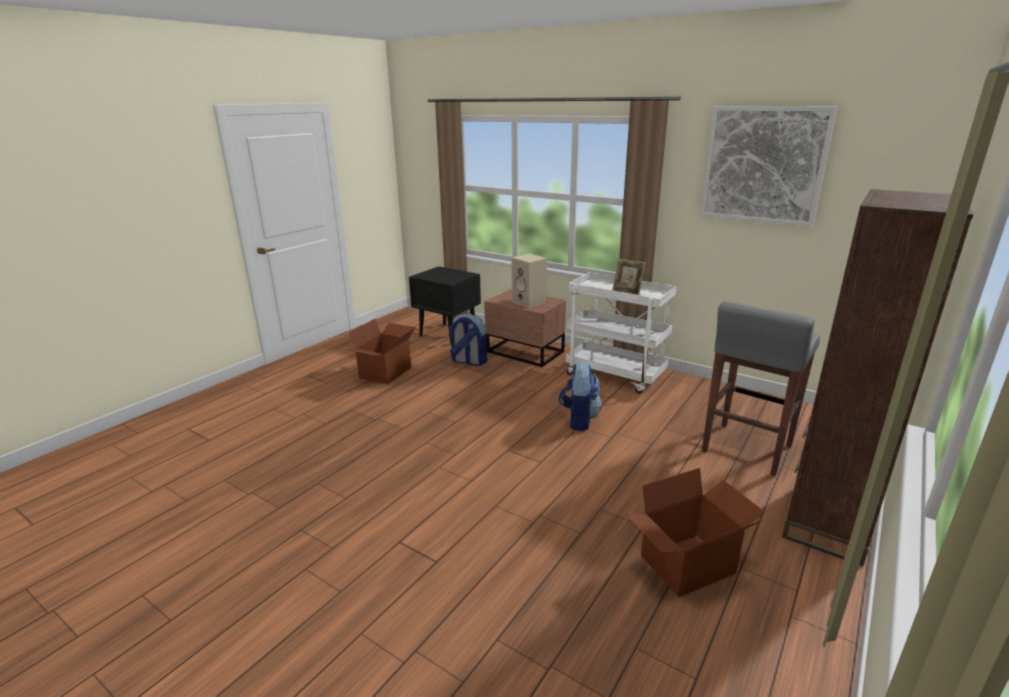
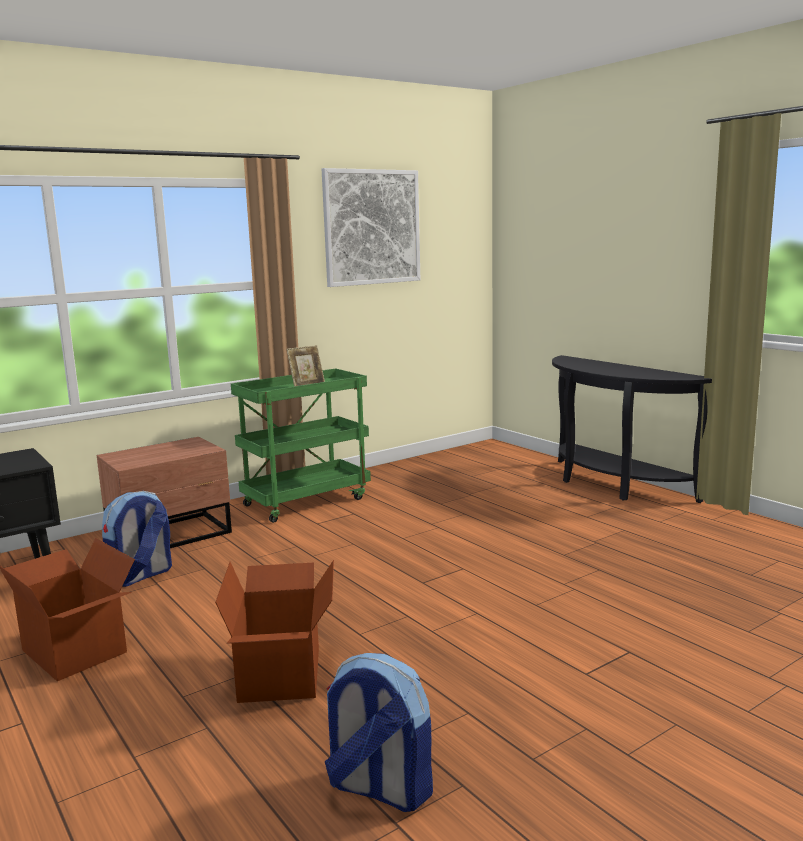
camera: 70 degrees left, 10 degrees down
beige speaker [512,253,547,308] -> none
backpack [559,362,602,431] -> backpack moved to [325,653,433,812]
white cart [566,272,677,394] -> green cart [231,369,371,523]
cardboard box [626,468,765,597] -> cardboard box moved to [215,560,334,703]
grey stool [702,302,820,476] -> none
brown bookcase [782,189,973,566] -> black console table [552,355,712,503]

